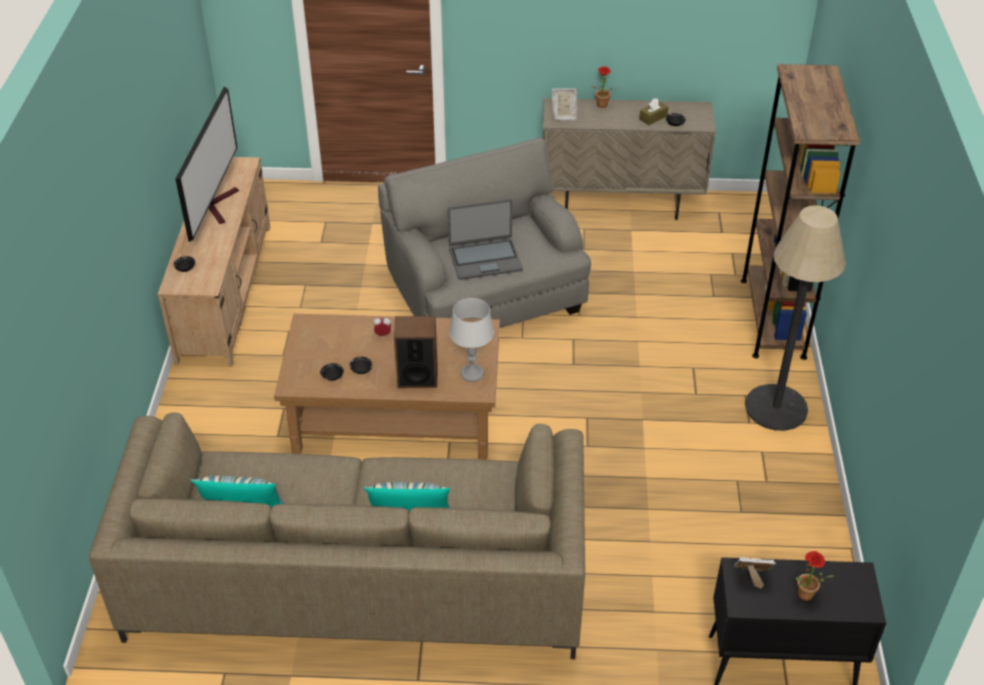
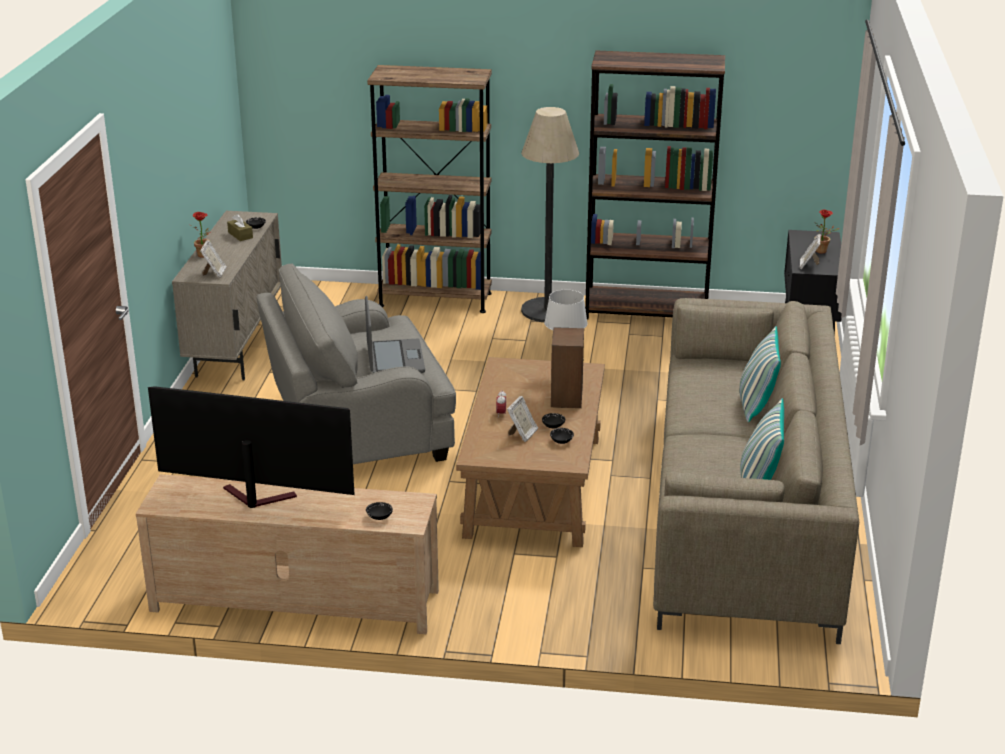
camera: 85 degrees left, 15 degrees down
none -> picture frame [507,396,538,442]
none -> brown bookcase [585,51,725,320]

